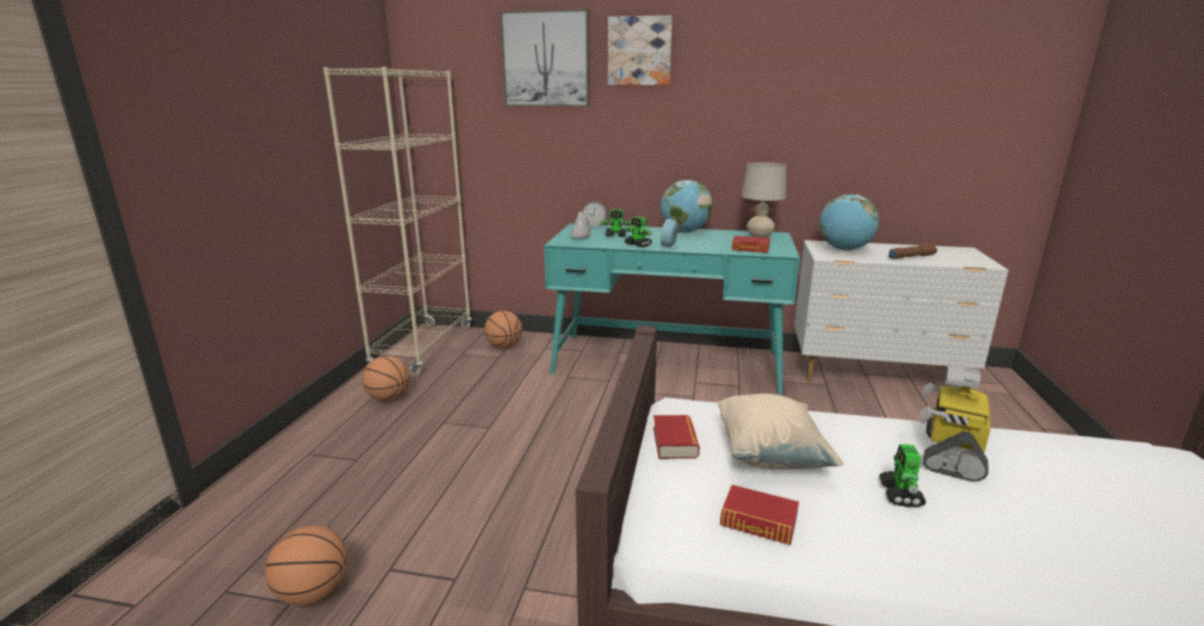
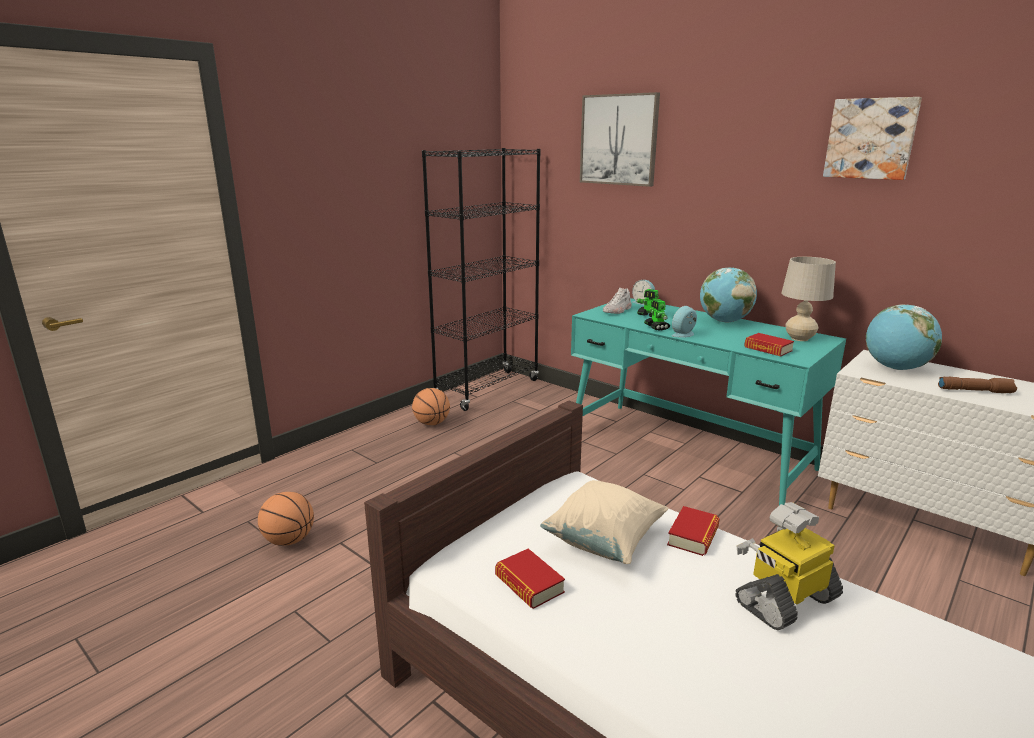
camera: 30 degrees right, 0 degrees up
beige bookcase [323,67,472,376] -> black bookcase [422,148,541,411]
basketball [484,311,522,348] -> none
picture [608,15,673,85] -> picture moved to [823,97,922,180]
book [653,415,700,459] -> book moved to [667,506,720,556]
toy robot [879,444,926,507] -> none

